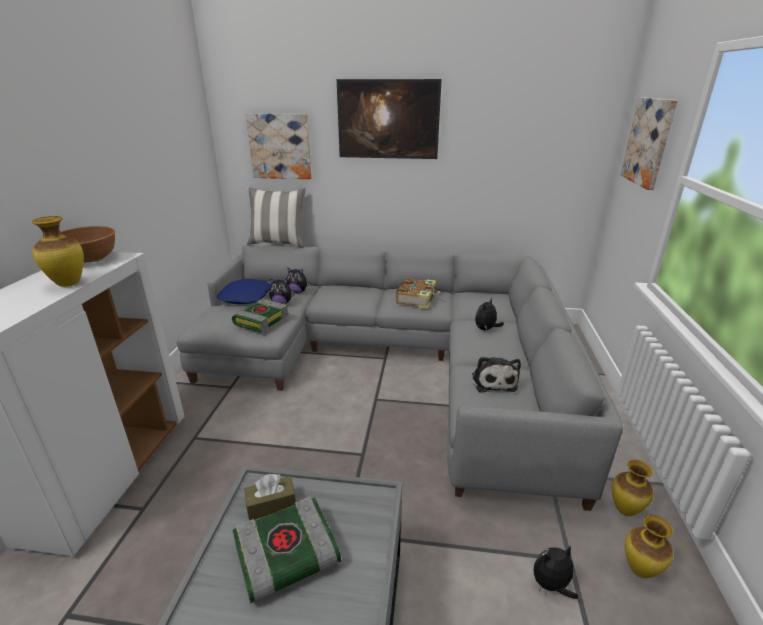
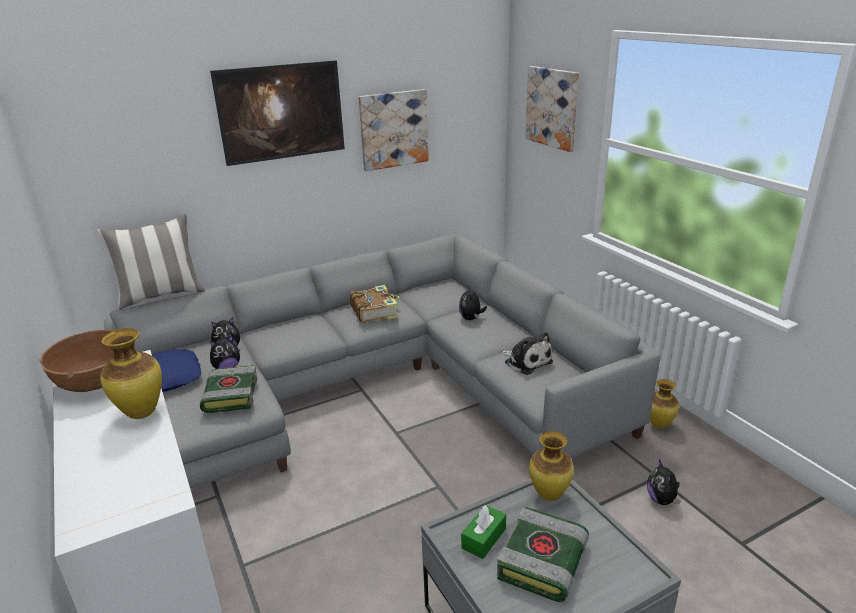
camera: 35 degrees left, 0 degrees up
brown tissue box [245,474,296,520] -> green tissue box [461,505,506,559]
picture [246,113,312,179] -> picture moved to [358,89,429,171]
plush toy [534,546,578,599] -> plush toy turned 45 degrees counterclockwise [647,460,681,505]
vase [625,515,673,578] -> vase moved to [529,431,574,501]

